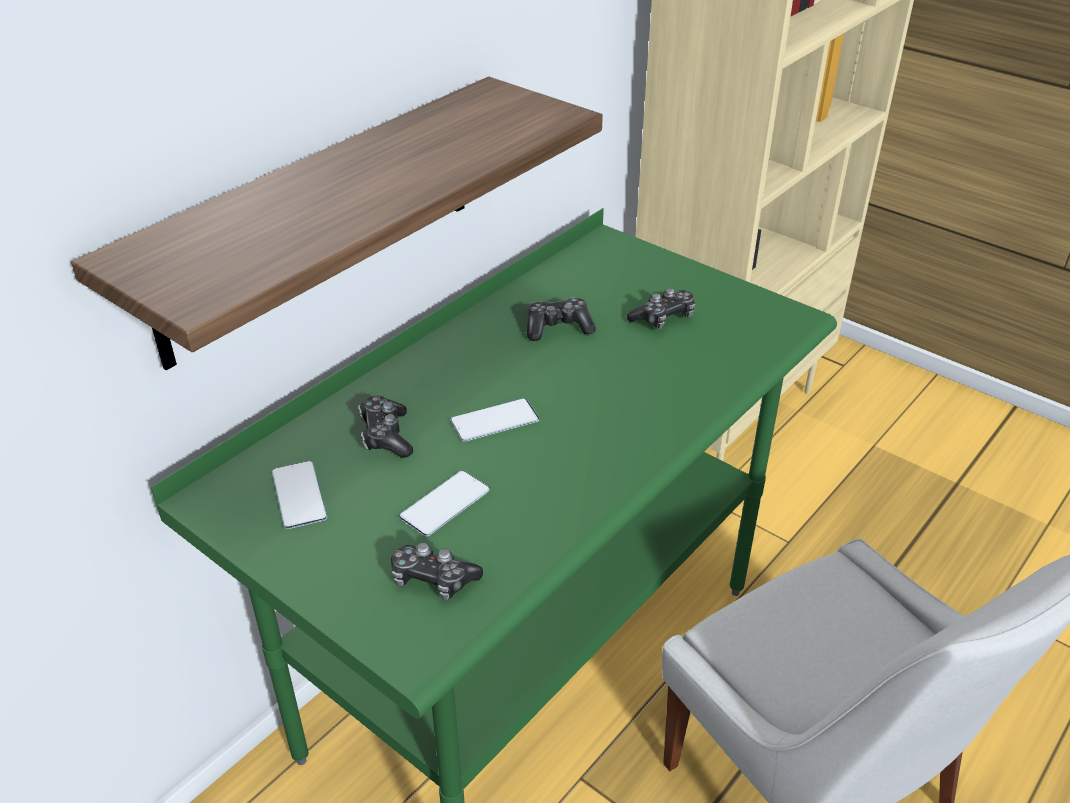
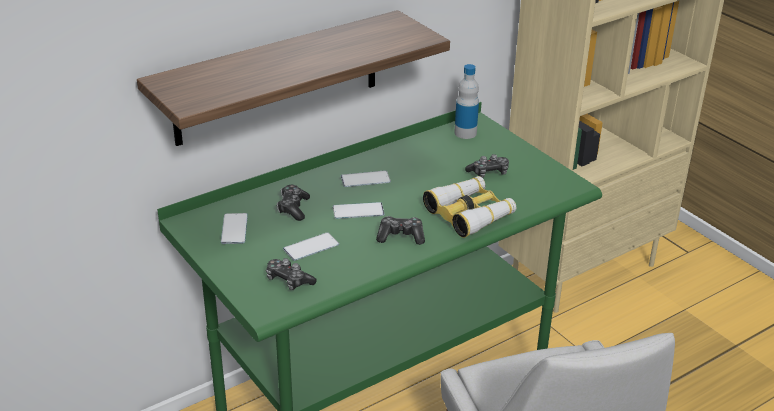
camera: 15 degrees right, 5 degrees down
game controller [527,297,596,341] -> game controller moved to [376,216,425,245]
none -> phone [341,170,391,187]
none -> binoculars [423,176,516,238]
none -> bottle [454,64,479,139]

